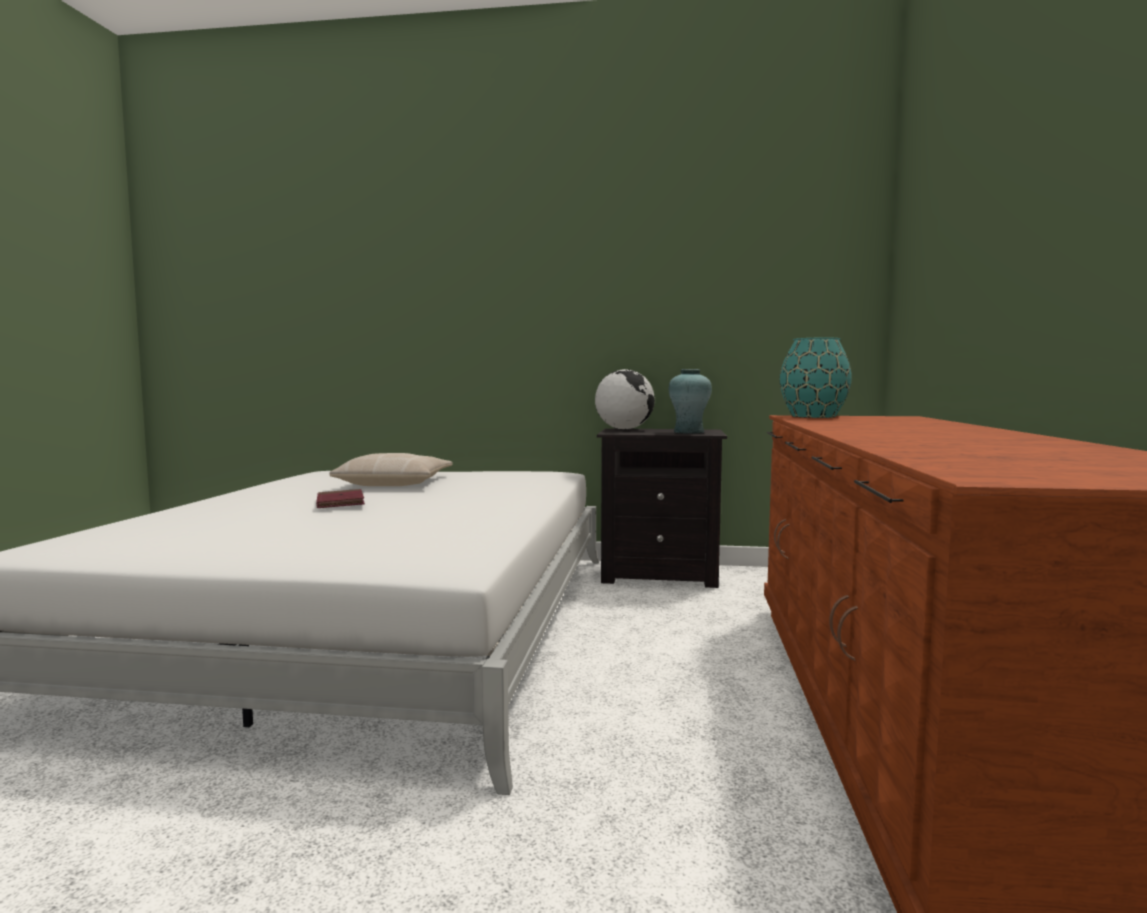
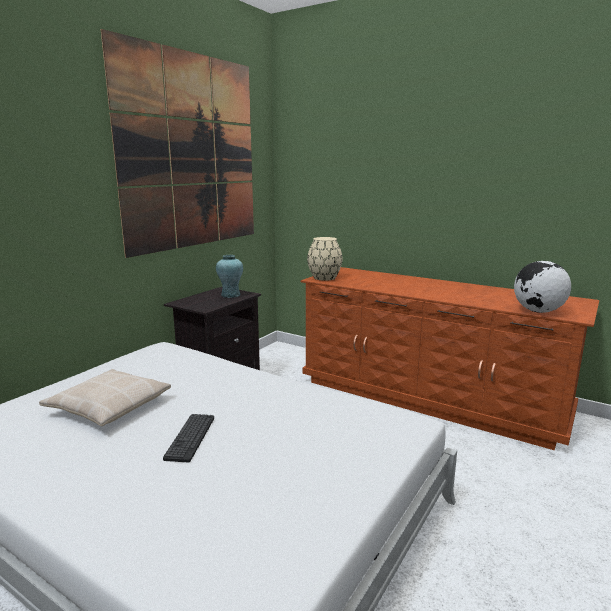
camera: 65 degrees left, 10 degrees up
red book [316,489,365,508] -> keyboard [163,414,214,462]
globe [595,369,655,430] -> globe moved to [514,261,571,313]
turquoise vase [780,337,852,418] -> beige vase [307,237,343,281]
none -> picture [101,29,254,258]

